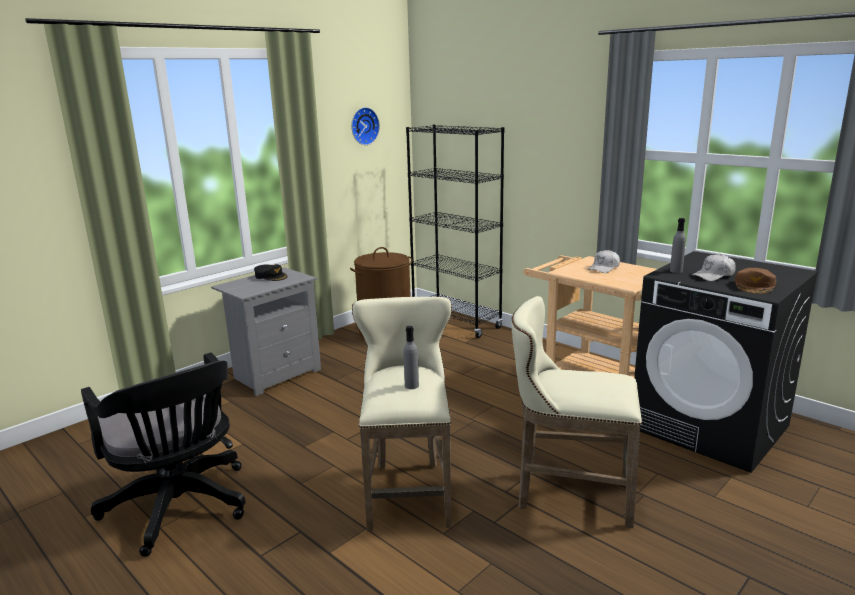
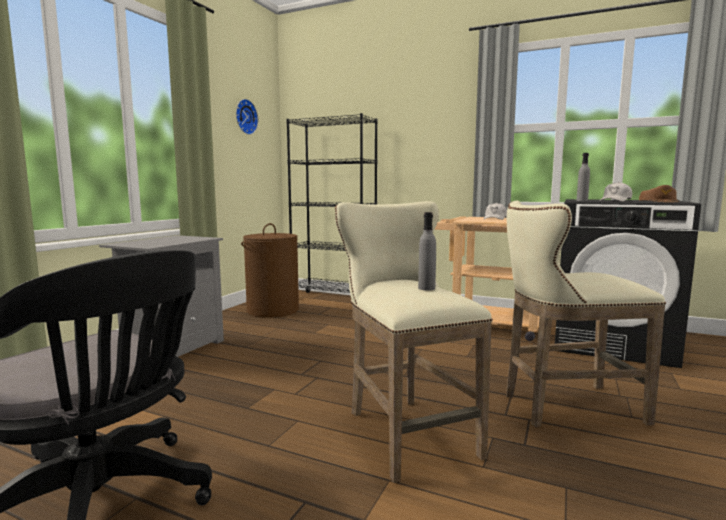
camera: 20 degrees left, 10 degrees down
black cap [254,264,288,281] -> none

